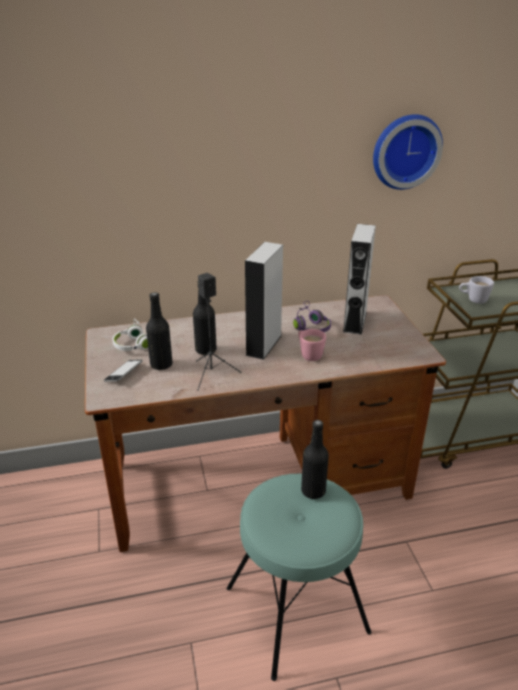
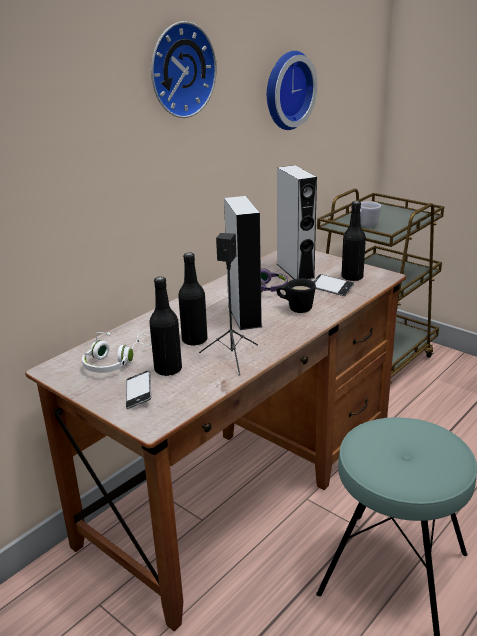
camera: 35 degrees left, 5 degrees down
pink mug [298,329,326,361] -> black mug [277,279,316,313]
black bottle [301,420,329,499] -> black bottle moved to [342,201,366,281]
none -> wall clock [151,21,217,118]
none -> phone [314,274,354,296]

